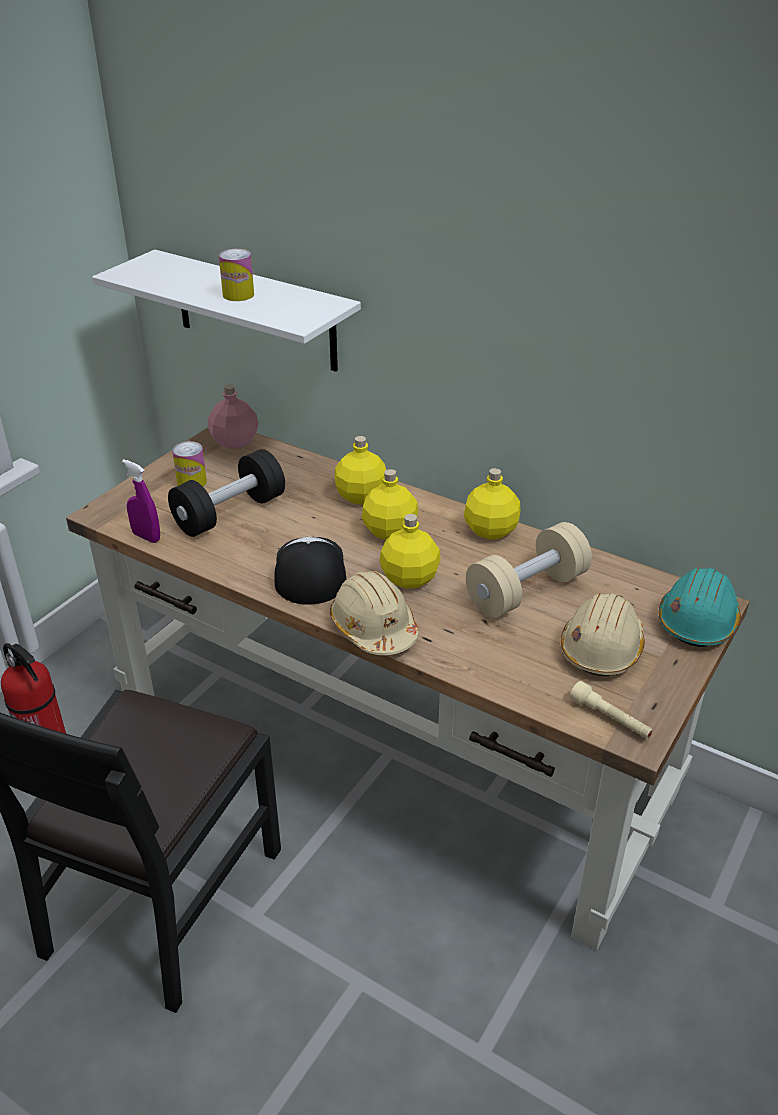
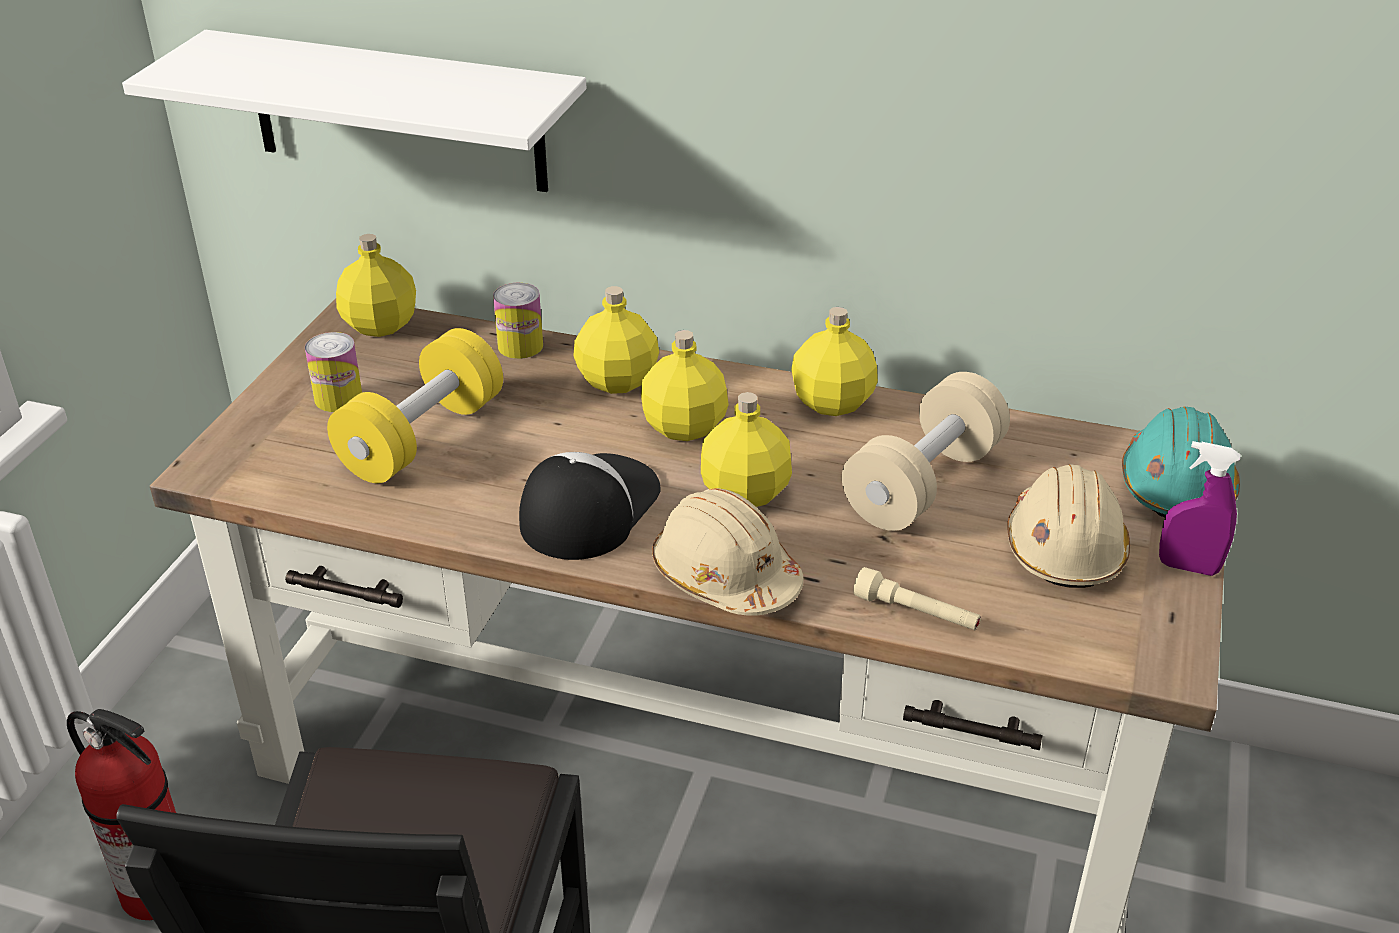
camera: 15 degrees left, 0 degrees up
purple spray bottle [122,459,160,543] -> purple spray bottle moved to [1159,441,1241,576]
black dumbbell [168,449,285,537] -> yellow dumbbell [327,328,503,483]
pink bottle [208,384,258,449] -> yellow bottle [336,234,416,337]
can [219,249,254,301] -> can moved to [493,283,543,359]
cap [274,537,346,605] -> cap turned 45 degrees clockwise [519,452,661,560]
beige flashlight [570,681,653,739] -> beige flashlight moved to [853,567,981,630]

